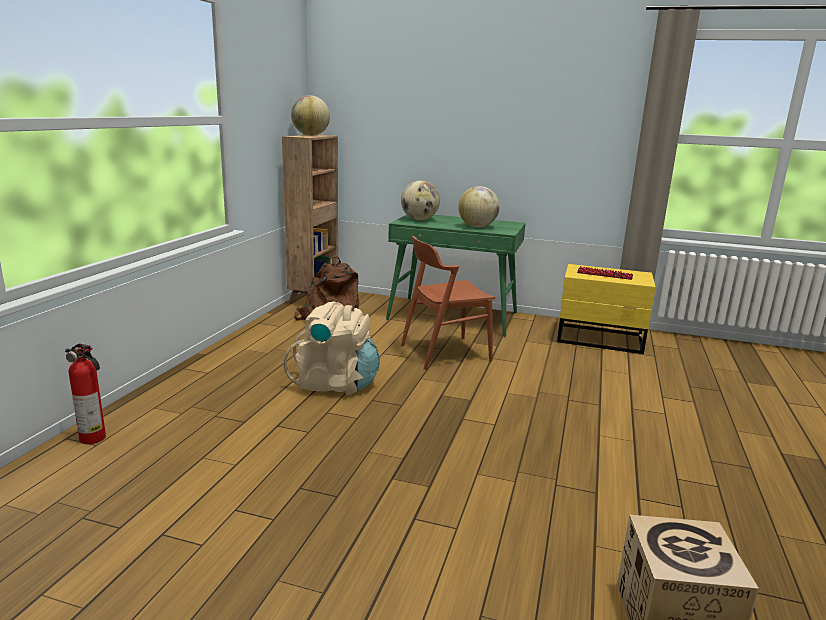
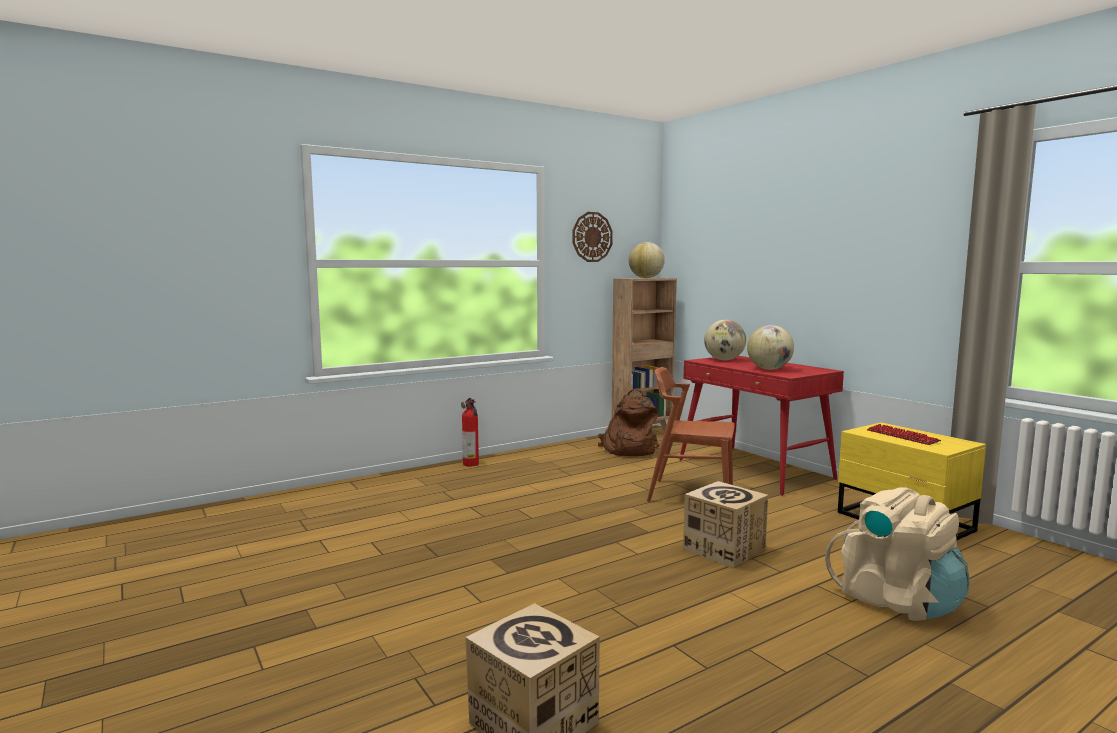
camera: 40 degrees right, 10 degrees down
fire extinguisher [65,343,106,444] -> fire extinguisher moved to [461,398,479,466]
beige backpack [284,301,380,395] -> beige backpack moved to [825,488,970,621]
green desk [386,215,526,337] -> red desk [679,356,844,495]
none -> wall clock [573,212,613,262]
none -> cardboard box [683,481,768,568]

